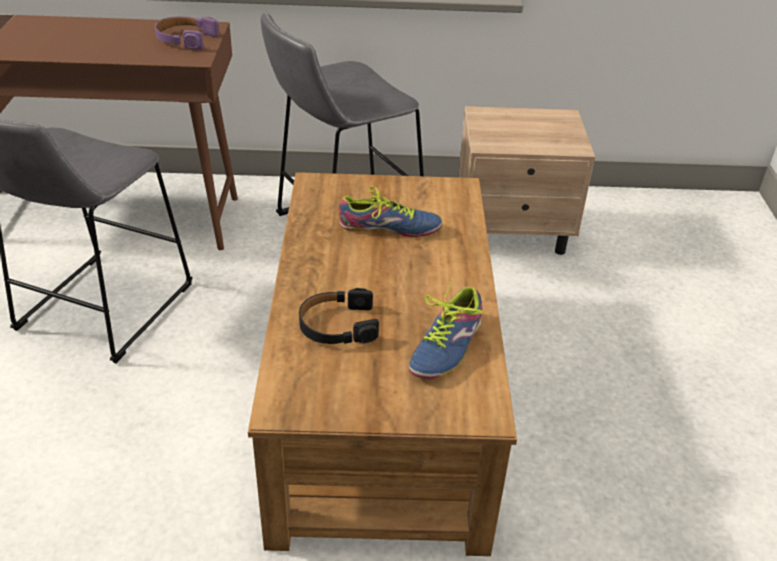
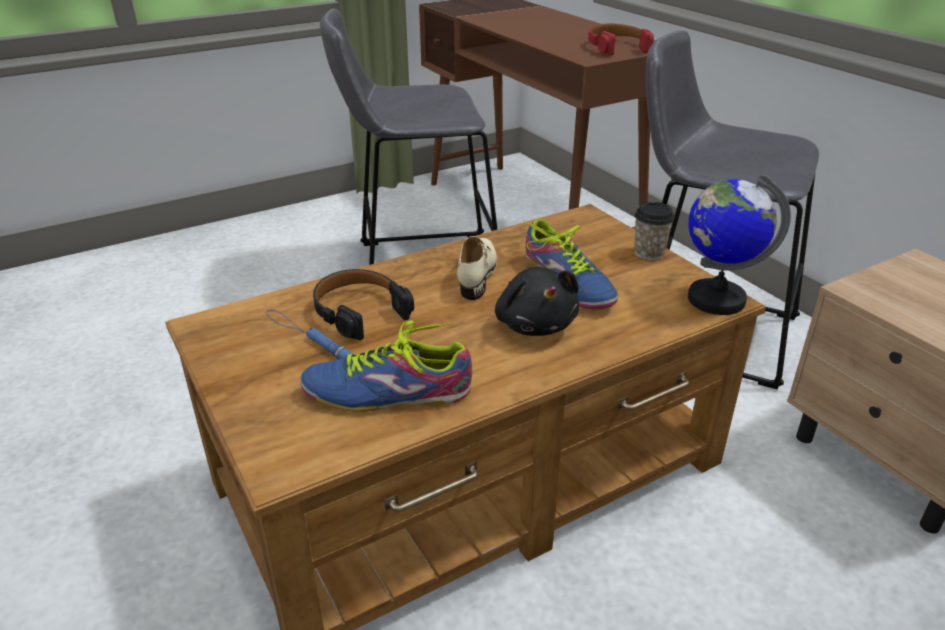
camera: 60 degrees right, 5 degrees down
purple headphones [155,16,219,50] -> red headphones [588,23,654,56]
none -> blue flashlight [267,310,352,359]
none -> beige shoe [457,236,497,300]
none -> black plush toy [495,267,579,336]
none -> cup [634,202,675,260]
none -> globe [688,174,791,315]

